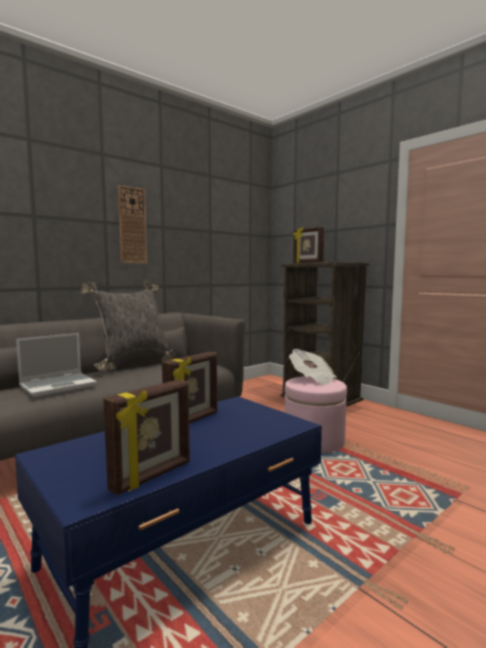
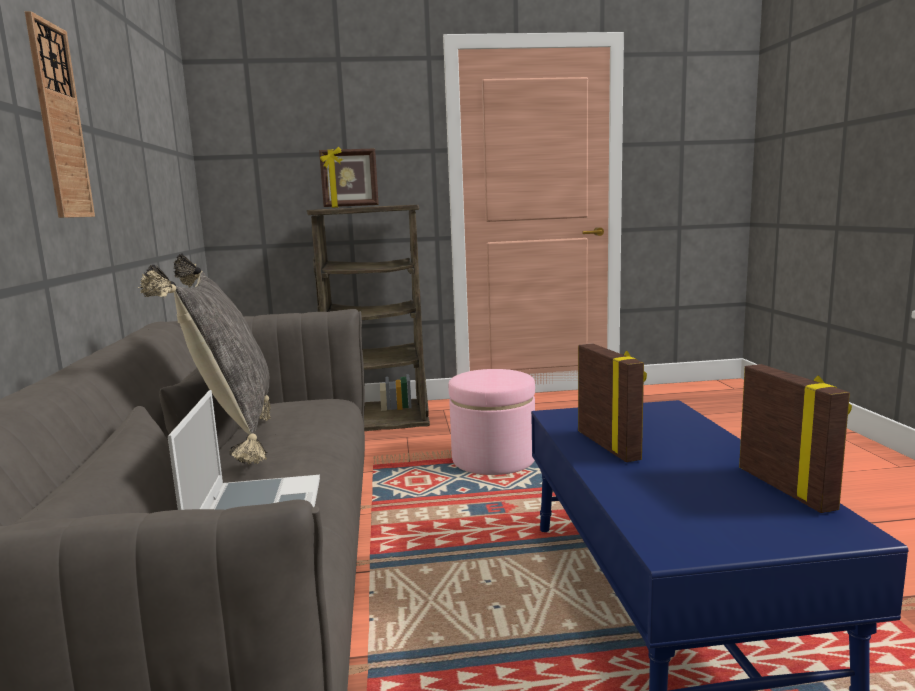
camera: 55 degrees left, 5 degrees up
newspaper [289,349,337,385] -> none

